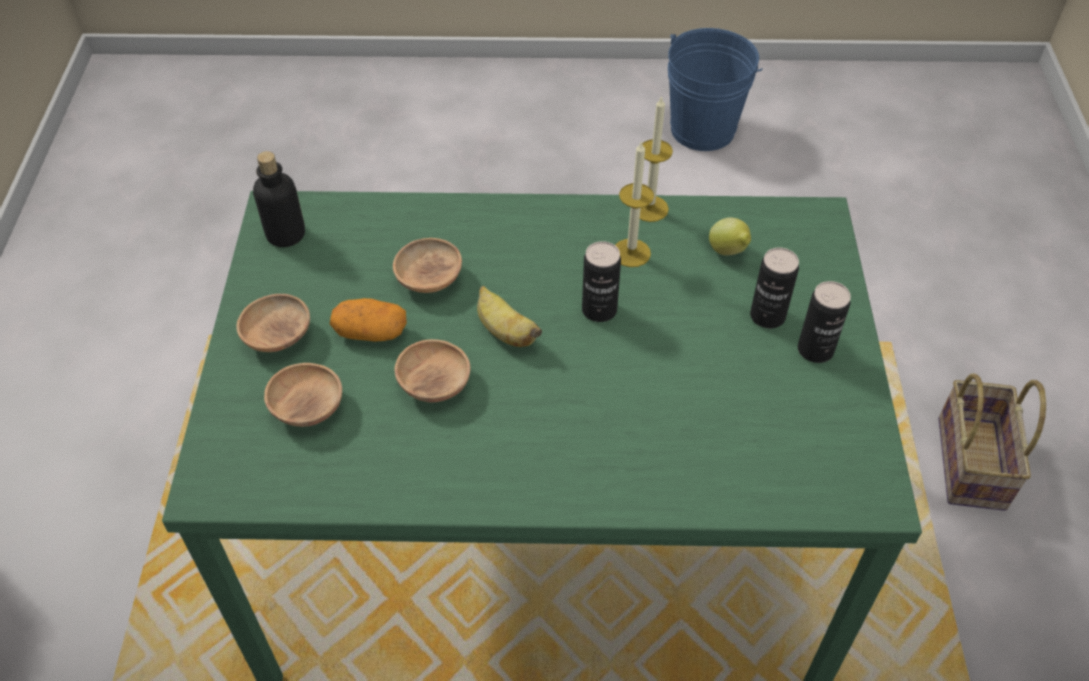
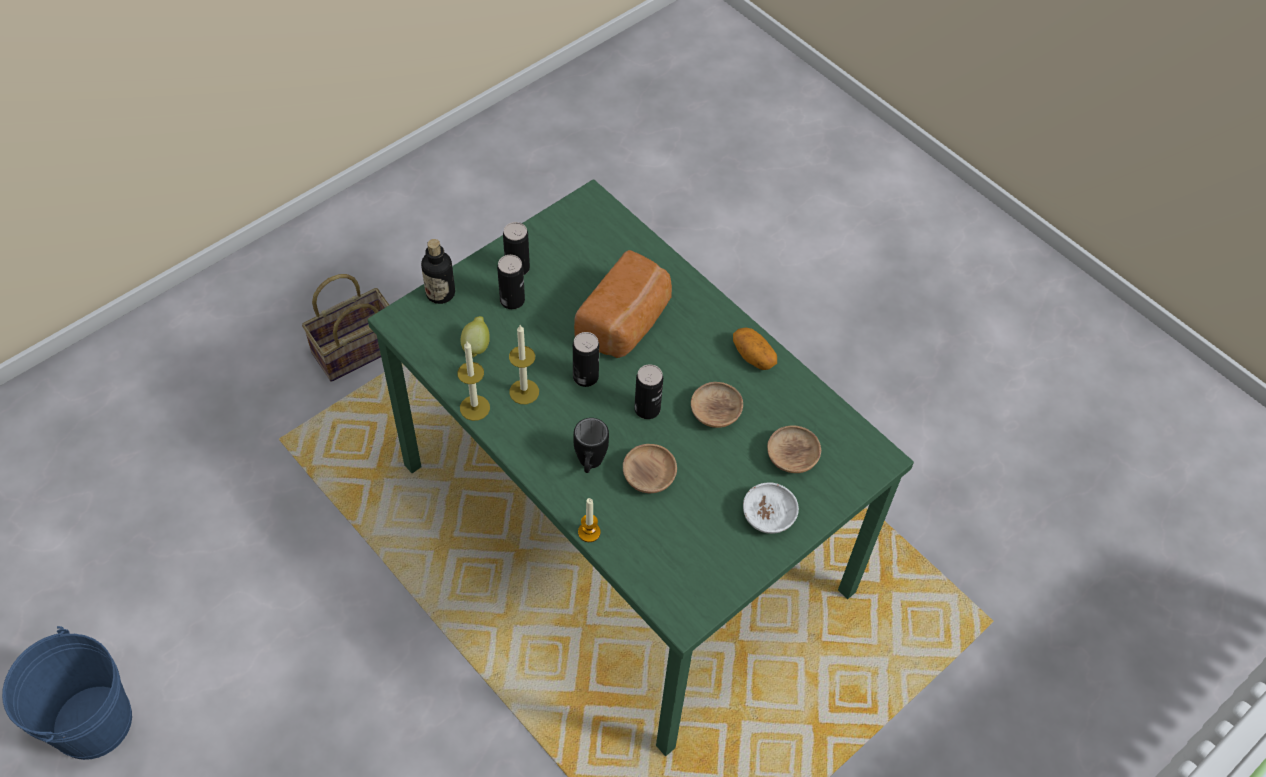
camera: 135 degrees left, 5 degrees up
brown bowl [236,294,310,352] -> white bowl [743,482,799,534]
bottle [253,151,305,247] -> bottle moved to [421,239,455,304]
potato [330,298,407,341] -> potato moved to [733,328,777,370]
banana [477,286,542,347] -> can [634,364,663,419]
none -> black mug [573,418,609,473]
none -> bread [574,250,672,358]
none -> candle [578,498,601,542]

